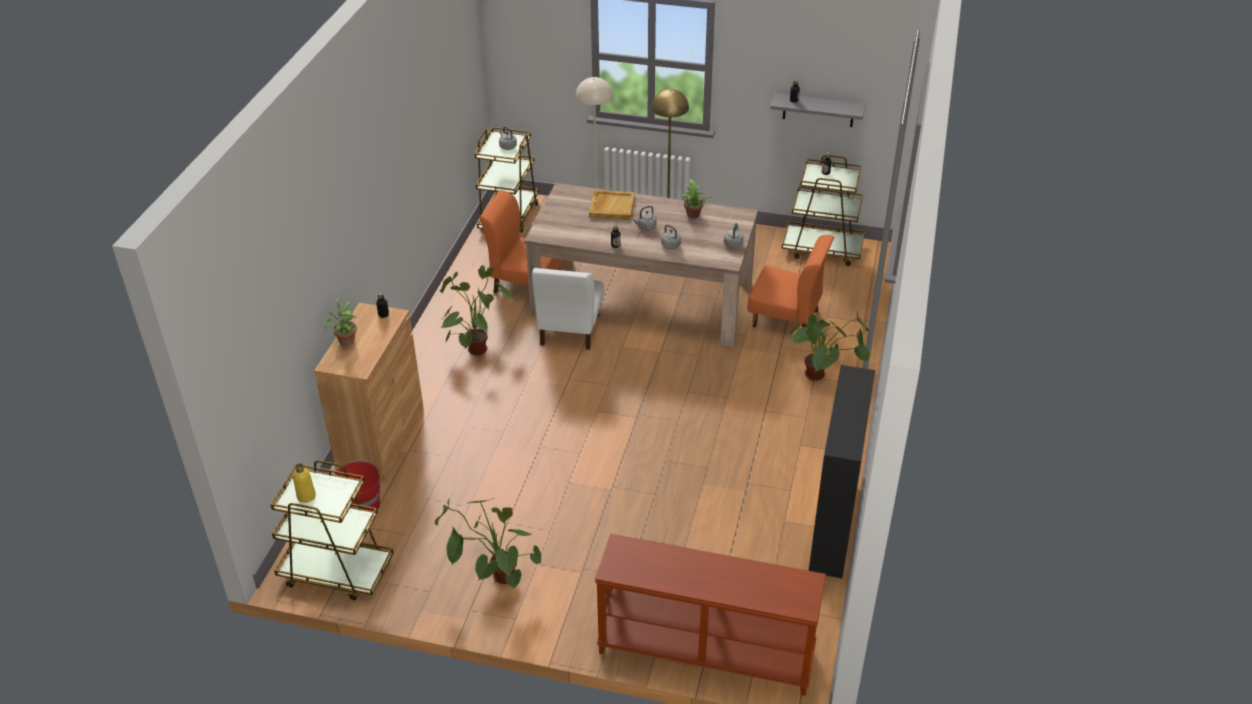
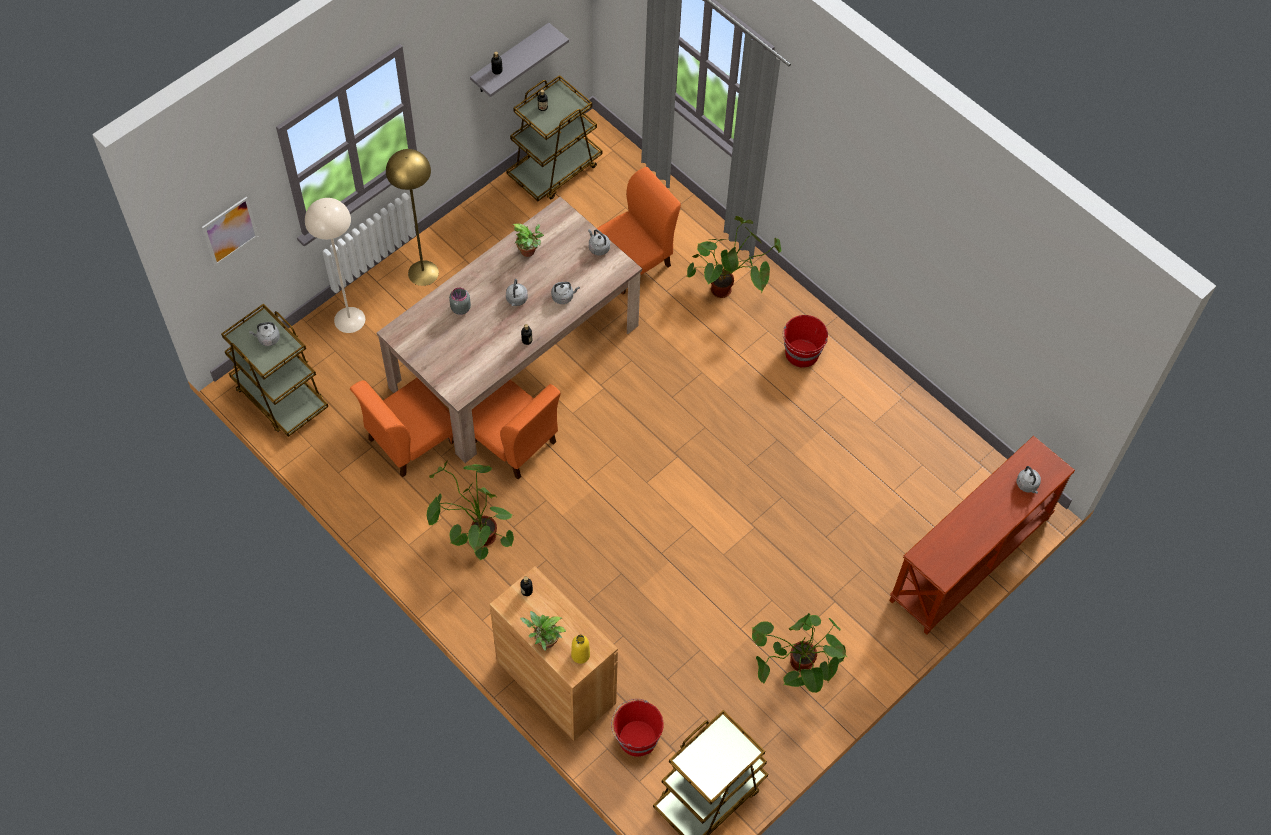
camera: 60 degrees left, 20 degrees up
yellow bottle [293,463,316,503] -> yellow bottle moved to [571,635,590,664]
white chair [532,268,604,350] -> orange chair [472,380,561,480]
beige tray [589,190,635,220] -> grey jar [449,287,471,315]
black bookcase [809,365,875,578] -> none
none -> picture [202,196,258,266]
none -> red bucket [783,315,828,368]
none -> grey kettle [1016,466,1041,494]

